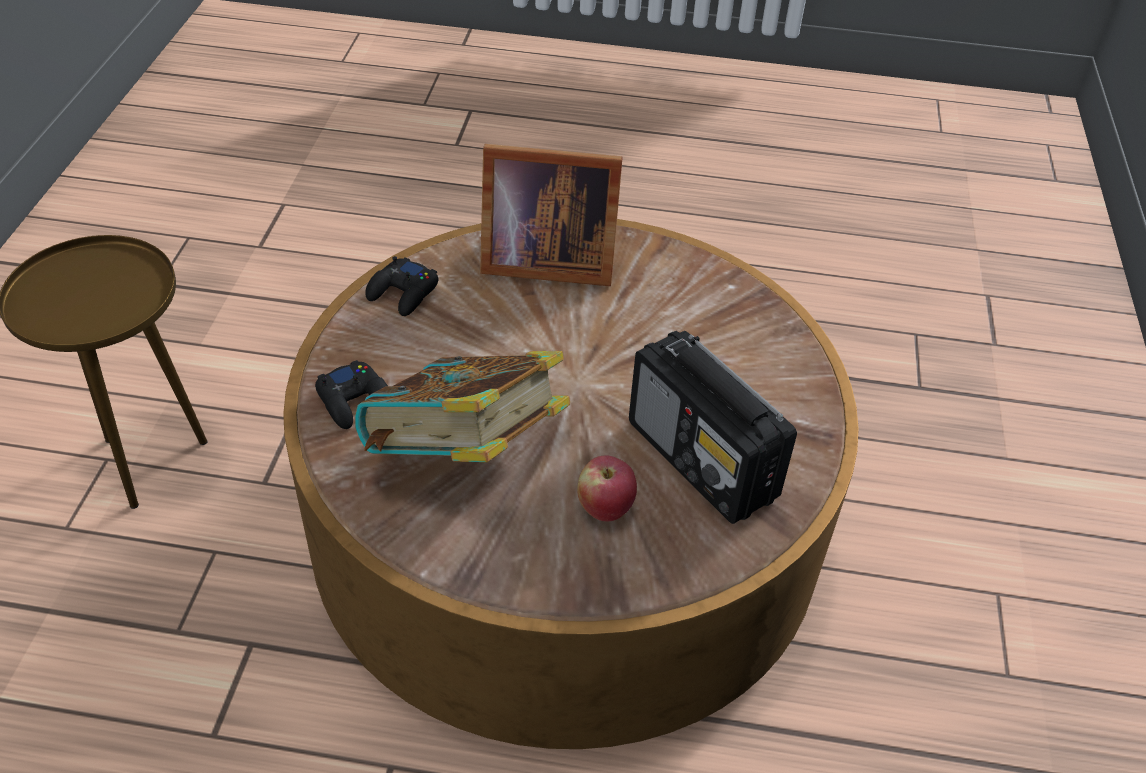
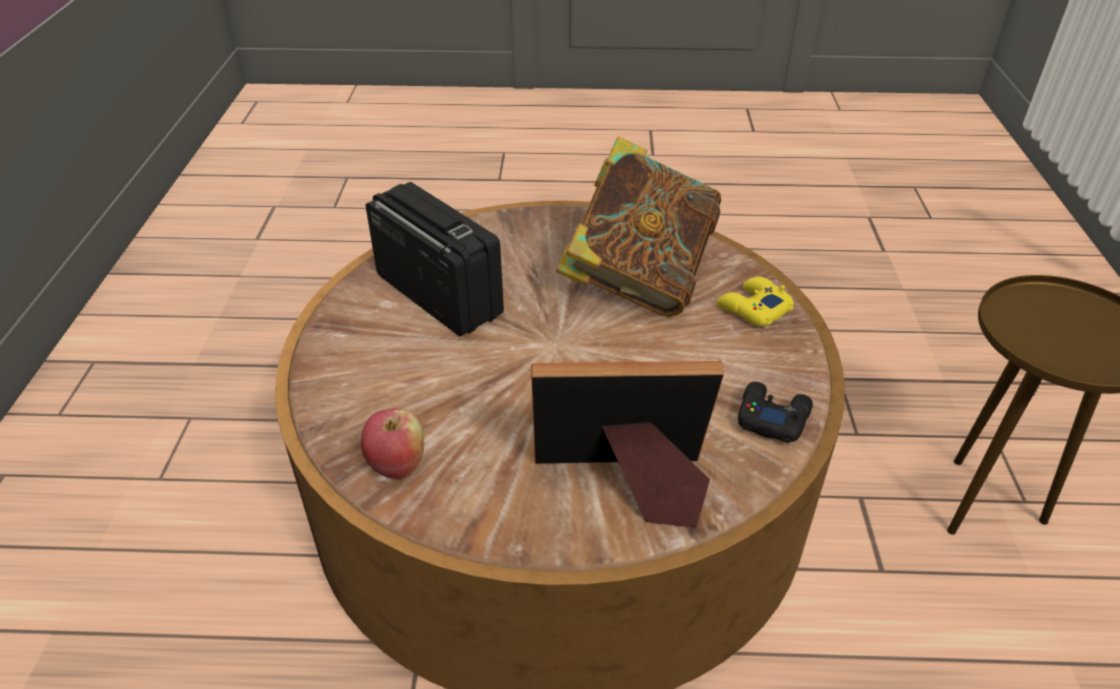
camera: 175 degrees right, 5 degrees down
black game controller [315,360,388,429] -> yellow game controller [717,277,794,326]
apple [577,455,637,521] -> apple moved to [361,408,424,479]

